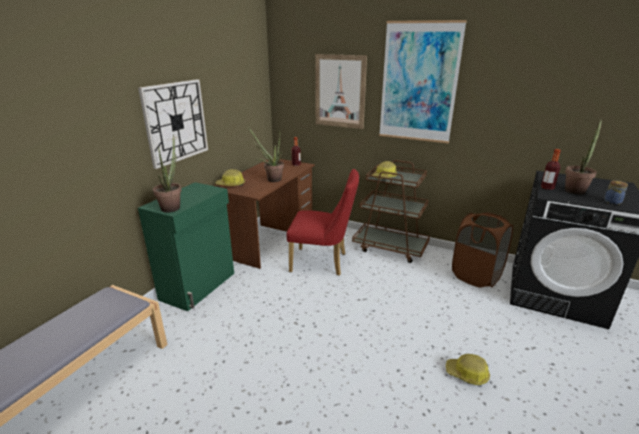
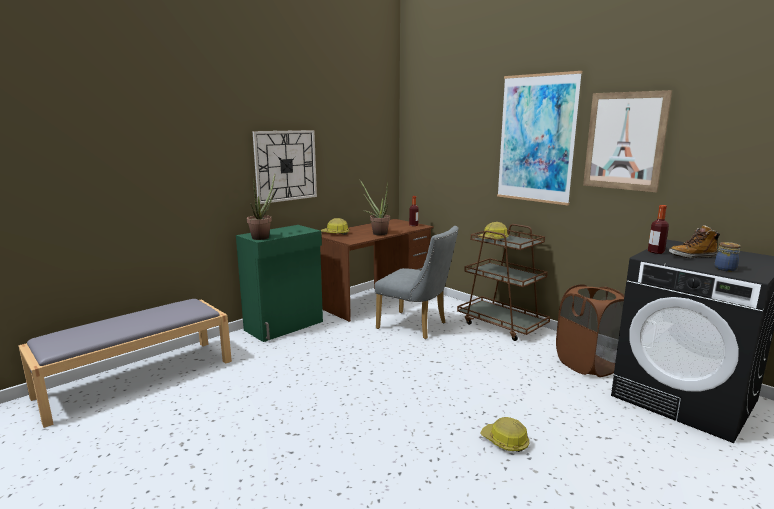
camera: 20 degrees right, 10 degrees down
red chair [286,169,359,276] -> grey chair [374,226,459,339]
picture [315,54,367,129] -> picture moved to [583,90,672,193]
potted plant [565,119,602,194] -> boot [669,225,720,258]

